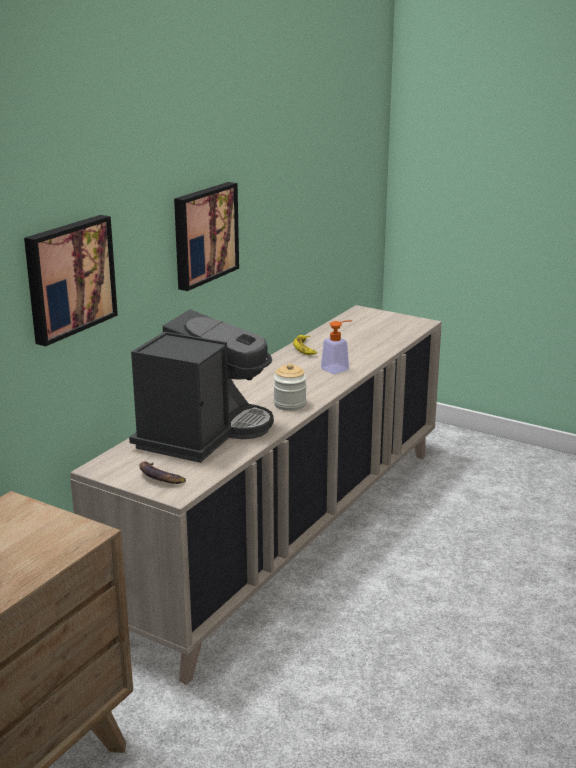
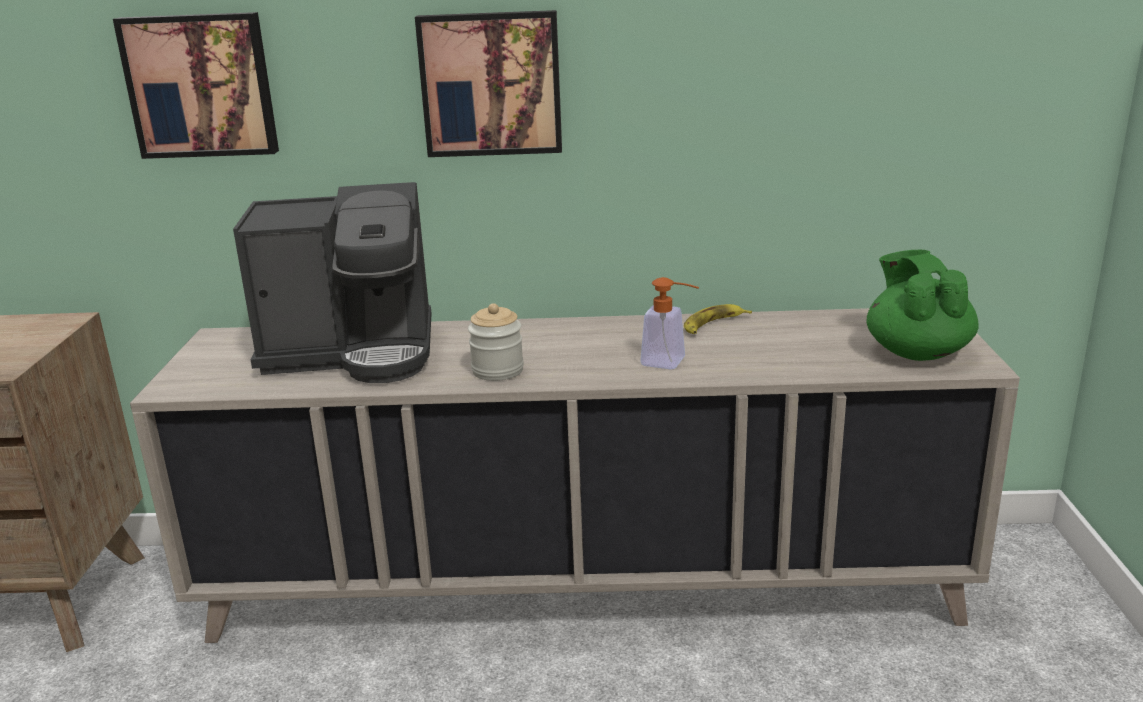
camera: 60 degrees right, 0 degrees up
banana [139,461,186,484] -> none
none -> green teapot [867,250,979,361]

